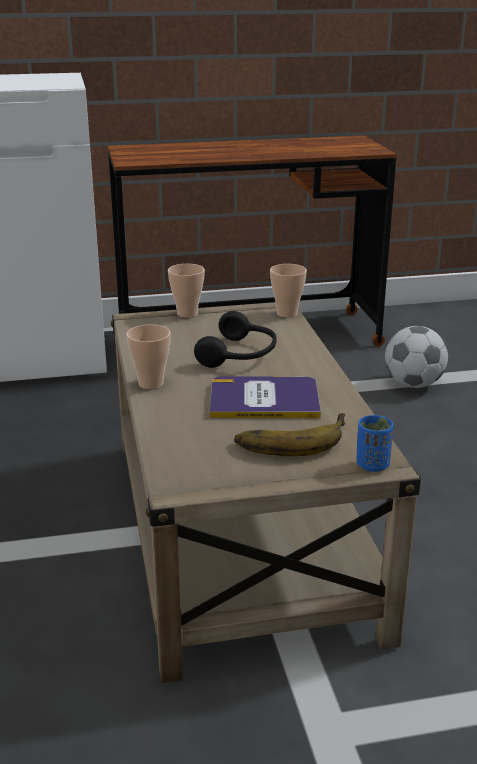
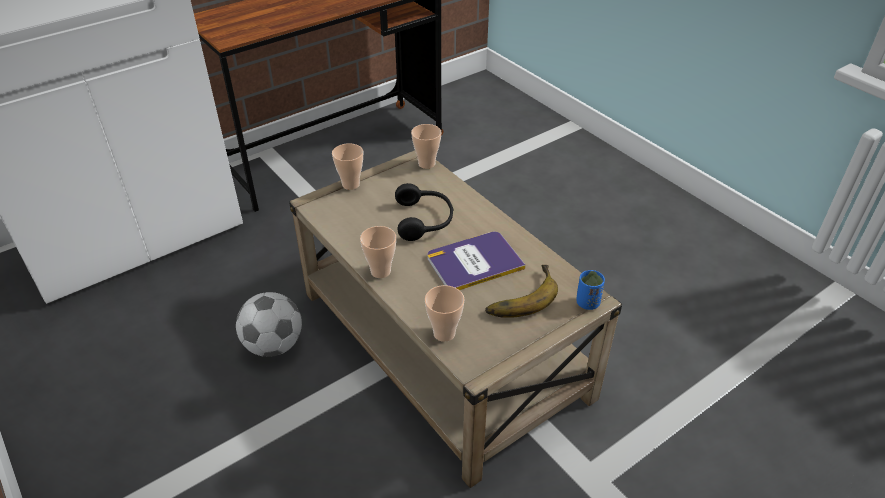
camera: 25 degrees left, 15 degrees up
football [385,326,448,388] -> football moved to [236,292,302,357]
none -> cup [425,285,465,342]

